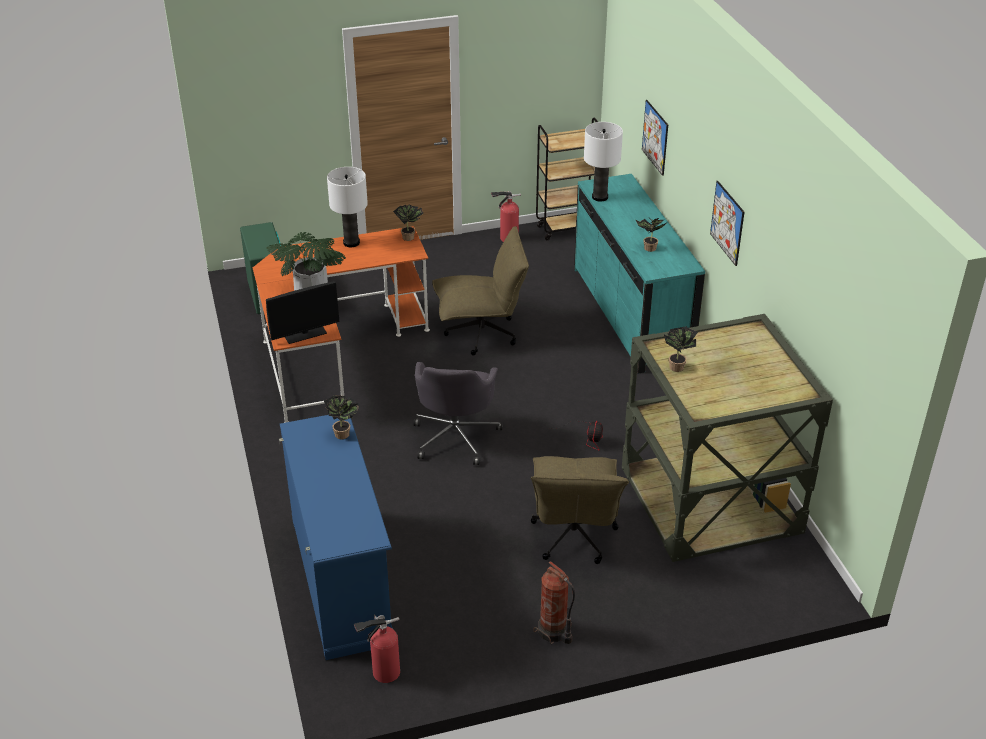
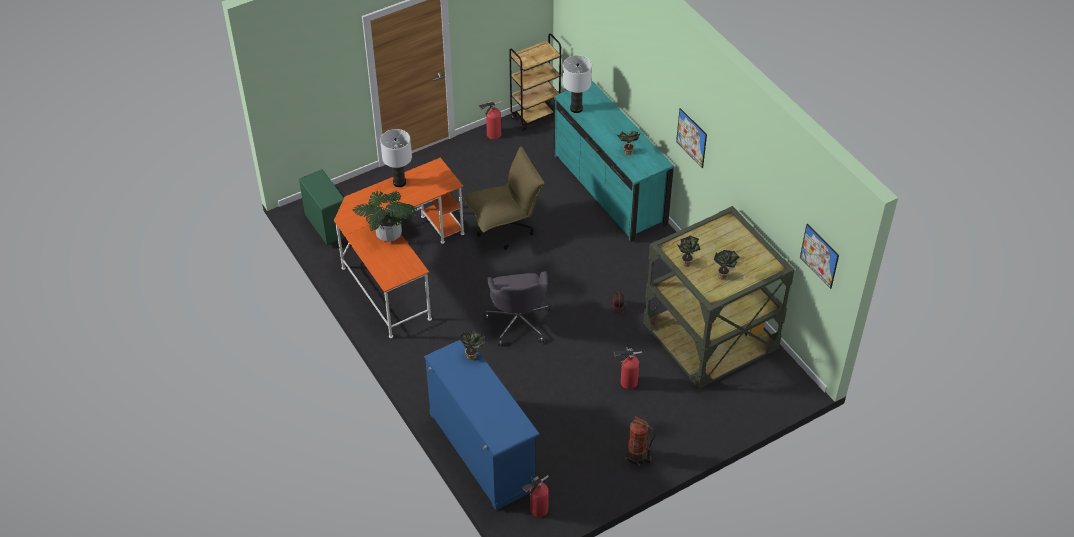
camera: 15 degrees left, 10 degrees up
monitor [266,281,339,344] -> none
potted plant [393,205,423,241] -> potted plant moved to [714,250,740,280]
beige office chair [531,456,629,564] -> fire extinguisher [614,348,642,389]
picture [642,100,668,176] -> picture moved to [800,224,839,289]

